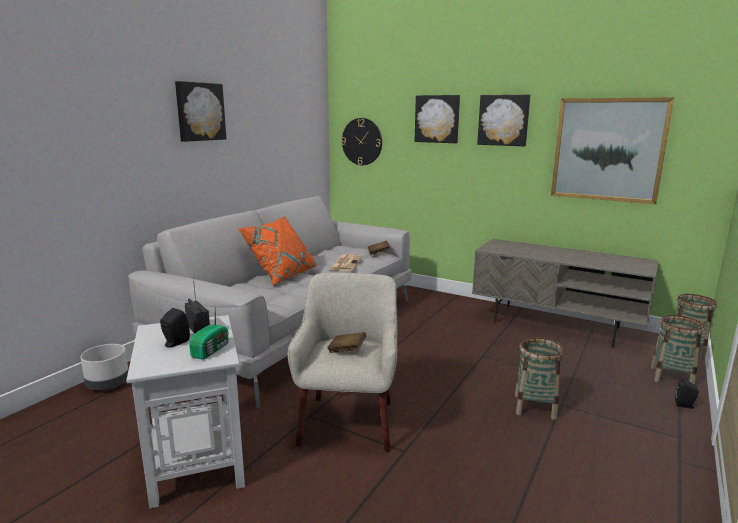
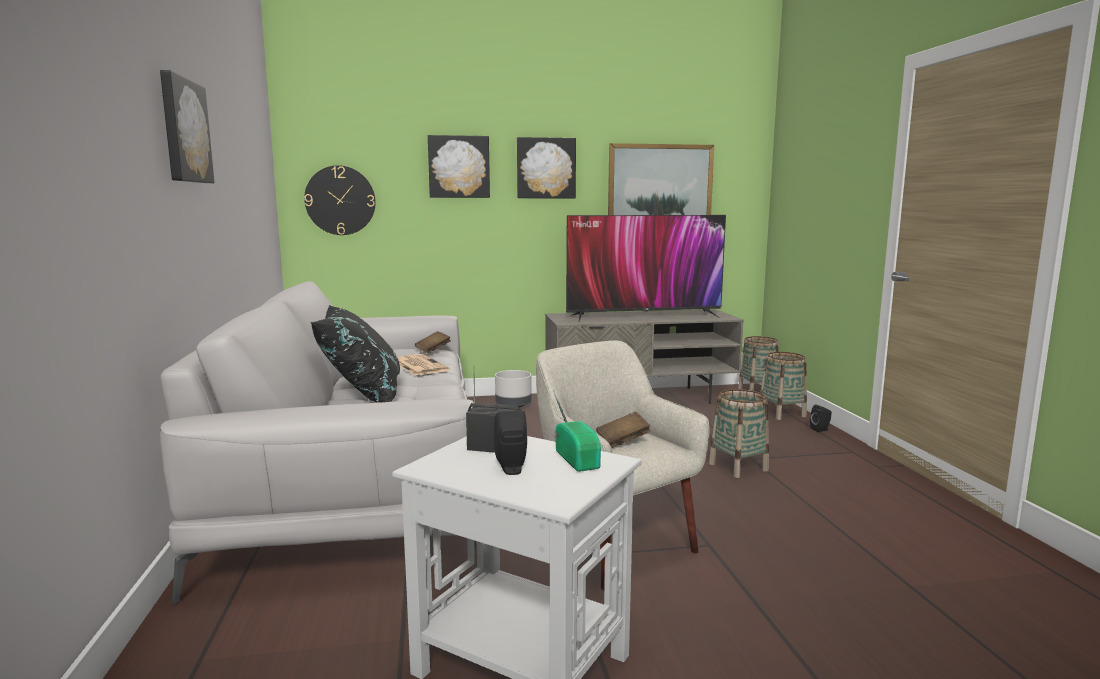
camera: 40 degrees left, 5 degrees down
grey planter [81,344,128,390] -> grey planter moved to [495,370,532,407]
orange pillow [238,216,317,285] -> black pillow [311,305,400,403]
none -> television [566,215,726,322]

